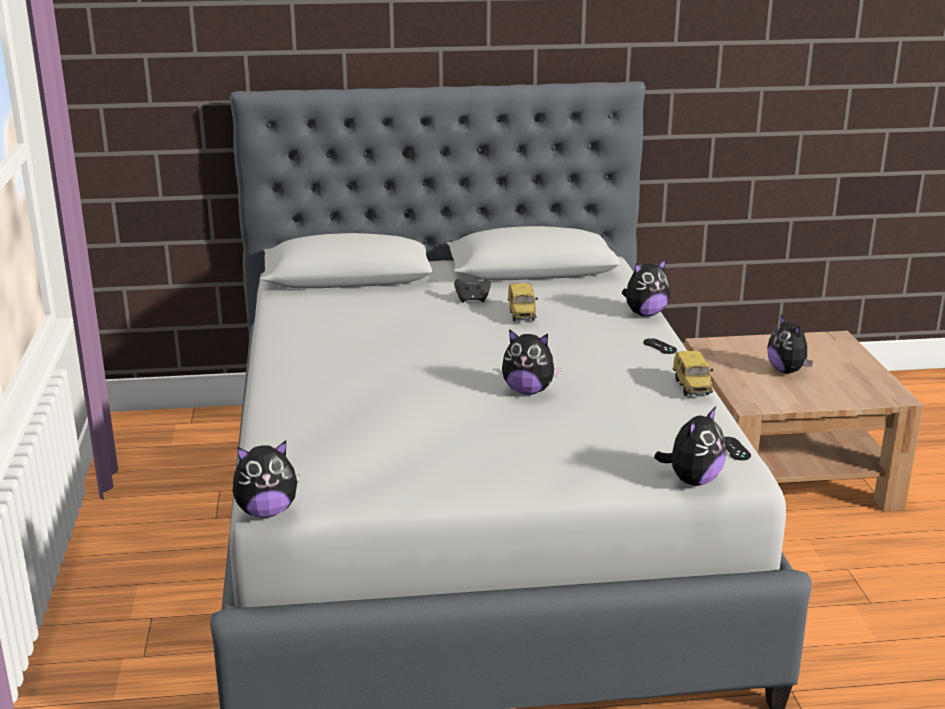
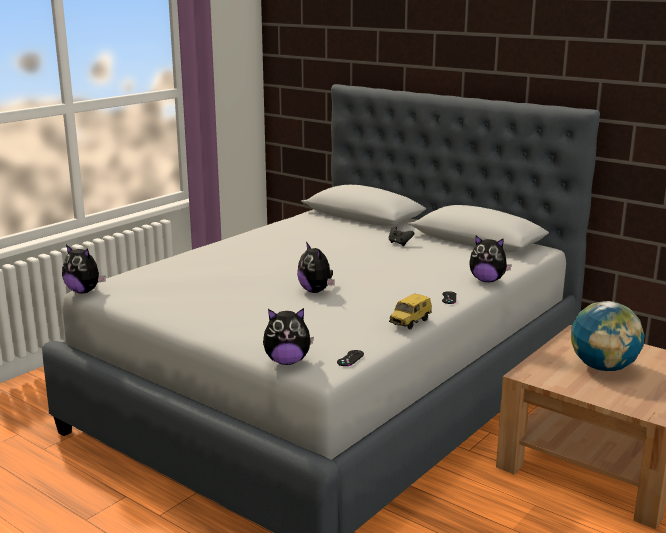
camera: 45 degrees right, 5 degrees down
toy car [508,283,538,321] -> none
plush toy [767,315,813,374] -> globe [571,301,644,371]

